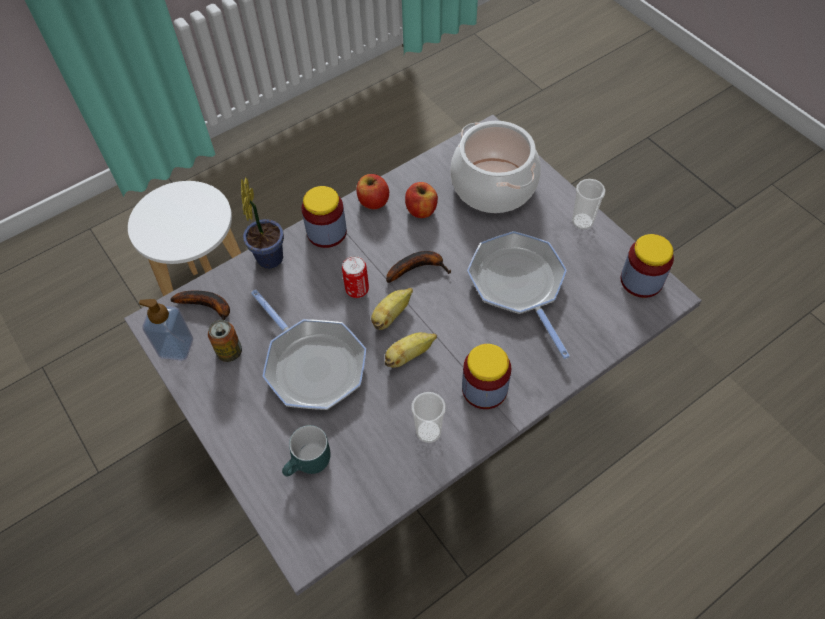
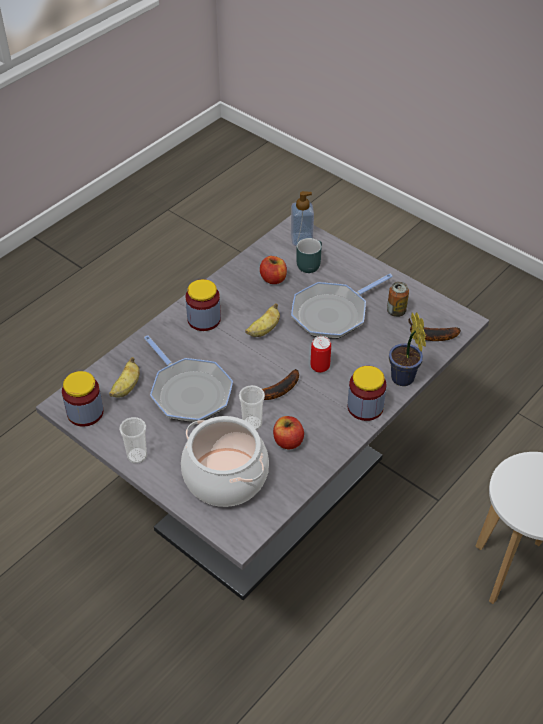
camera: 165 degrees right, 10 degrees down
soap dispenser [139,299,193,361] -> soap dispenser moved to [291,191,314,246]
frying pan [251,289,366,410] -> frying pan turned 75 degrees counterclockwise [291,274,393,339]
apple [356,174,389,209] -> apple moved to [260,256,287,284]
banana [371,288,413,330] -> banana moved to [109,357,140,398]
cup [411,392,446,443] -> cup moved to [239,385,265,430]

